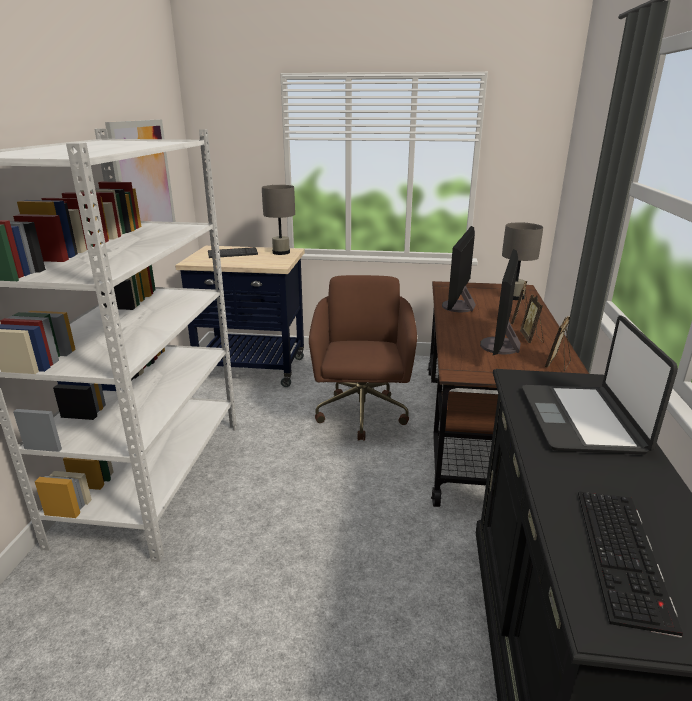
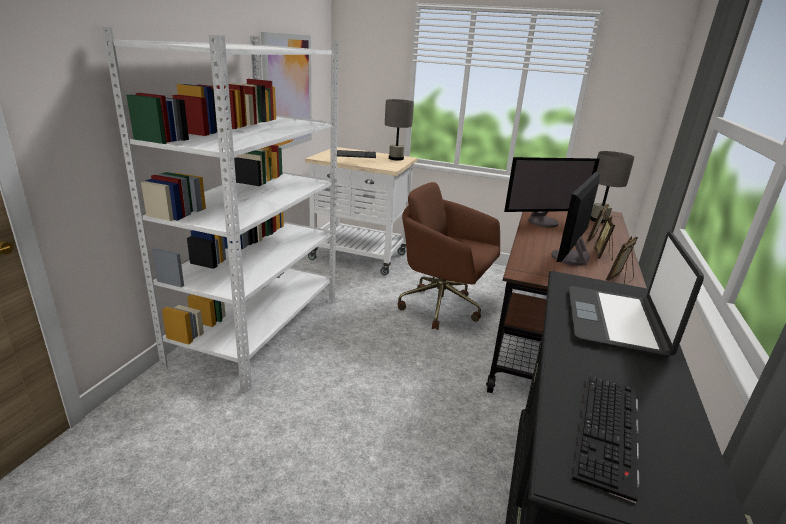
camera: 10 degrees right, 0 degrees up
blue cart [175,246,305,387] -> white cart [305,147,417,275]
brown office chair [309,275,417,441] -> brown office chair turned 75 degrees counterclockwise [397,182,500,330]
monitor [442,226,476,312] -> monitor turned 135 degrees counterclockwise [504,157,600,228]

